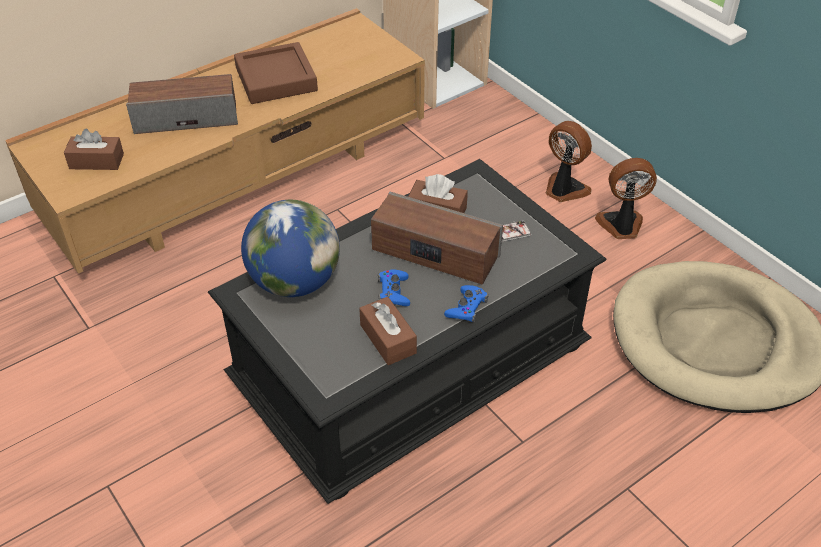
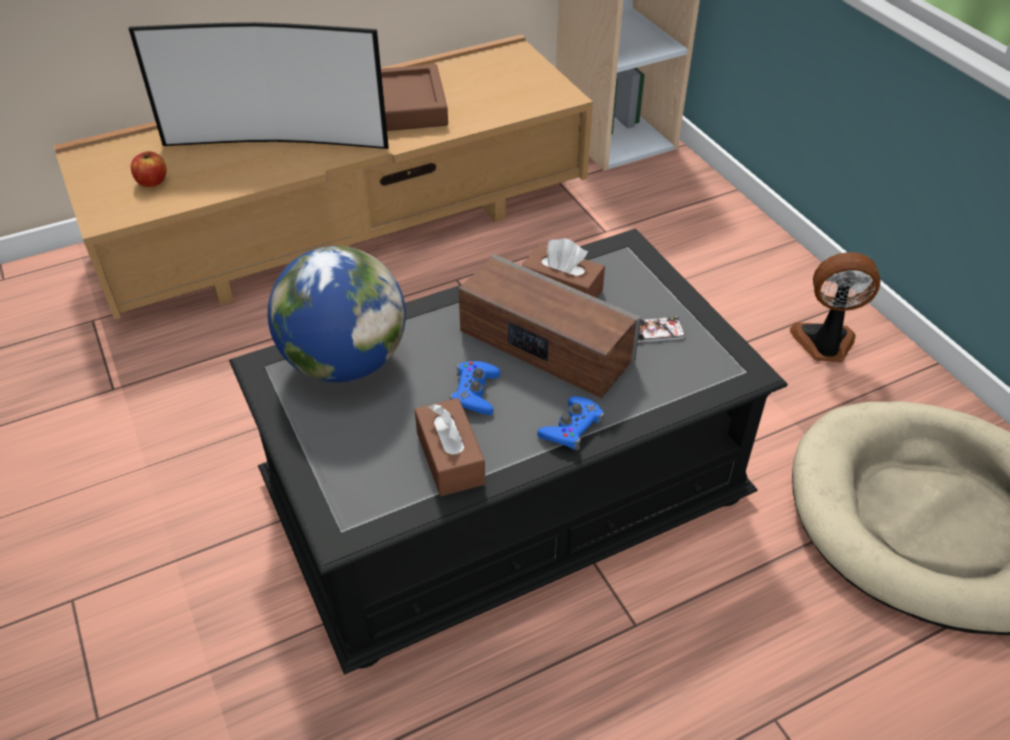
camera: 10 degrees right, 0 degrees up
brown tissue box [64,129,124,170] -> apple [131,151,166,187]
speaker [126,74,238,134] -> television [128,22,389,149]
fan [546,121,592,202] -> none

